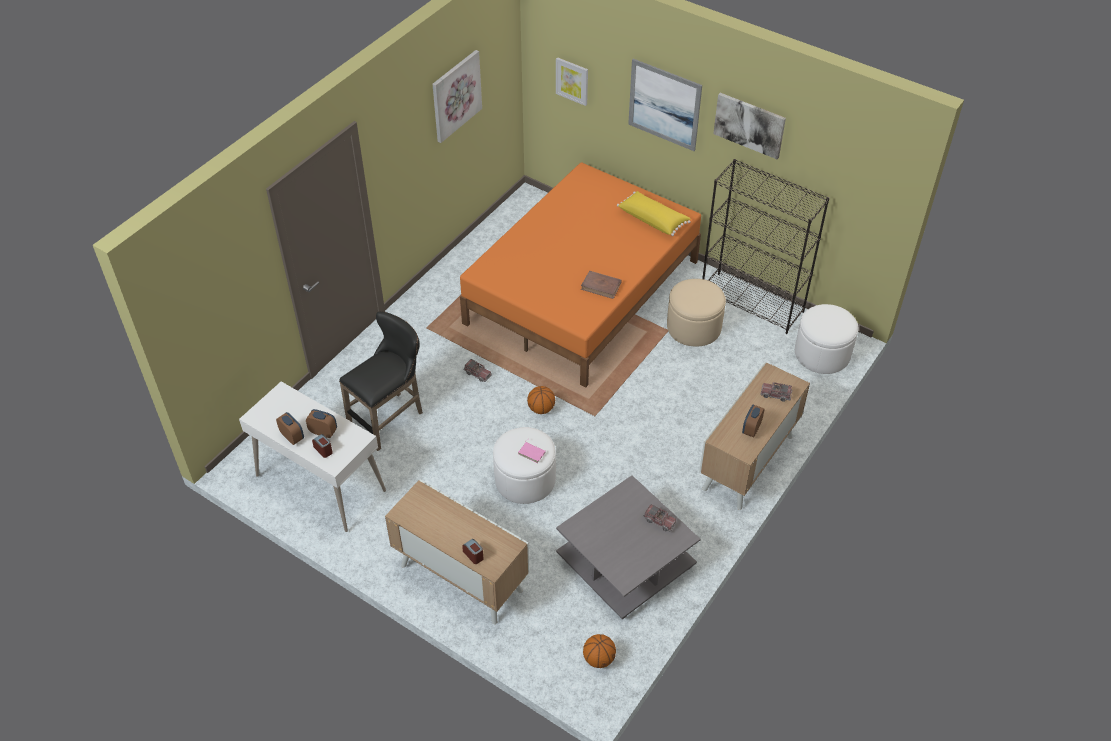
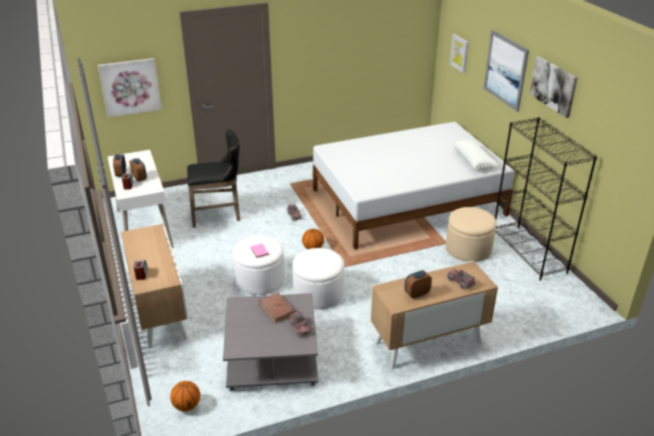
camera: 35 degrees right, 15 degrees down
picture [433,50,482,143] -> picture moved to [98,58,162,117]
orange bed [460,162,701,387] -> white bed [313,122,514,250]
brown book [581,271,622,299] -> brown book moved to [258,292,296,323]
yellow pillow [617,191,691,236] -> white pillow [453,140,499,171]
white ottoman [795,304,859,374] -> white ottoman moved to [292,248,344,309]

